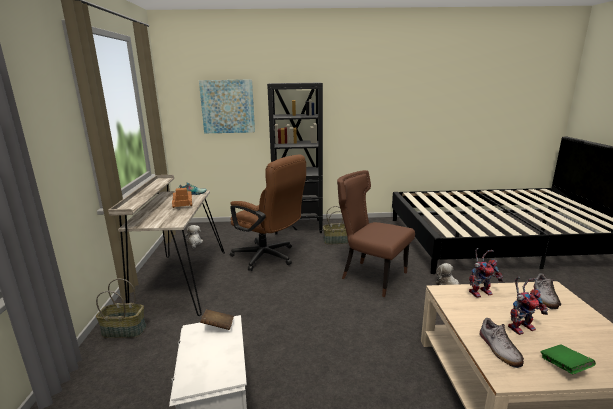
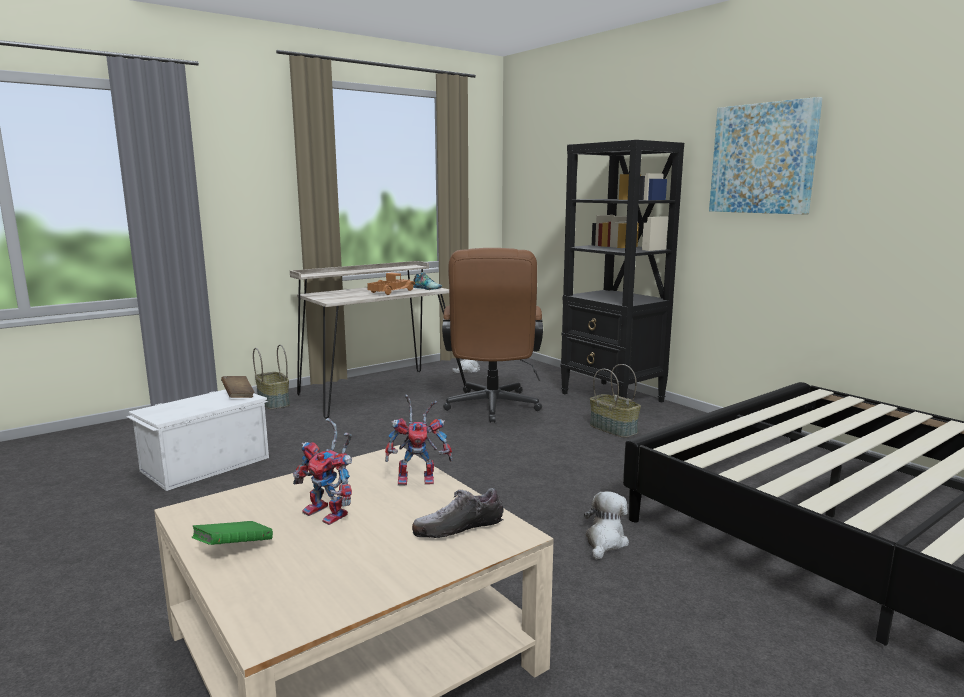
camera: 55 degrees right, 5 degrees down
picture [199,79,255,133] -> picture moved to [709,97,823,215]
brown chair [337,170,415,297] -> none
toy robot [469,248,503,298] -> toy robot turned 45 degrees counterclockwise [385,394,453,486]
shoe [479,318,524,368] -> none

